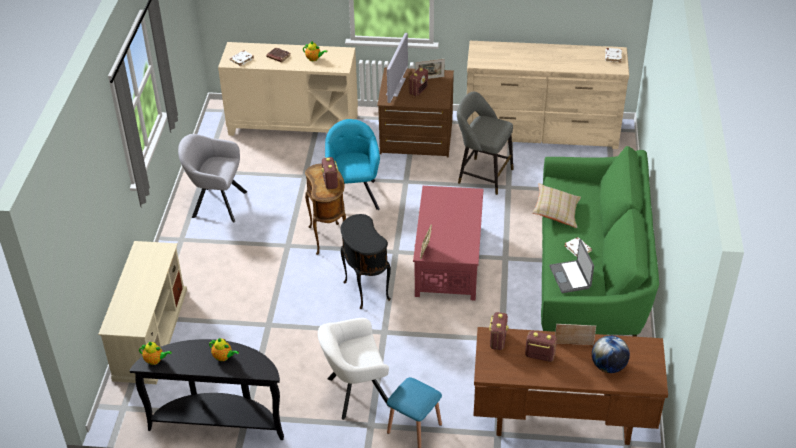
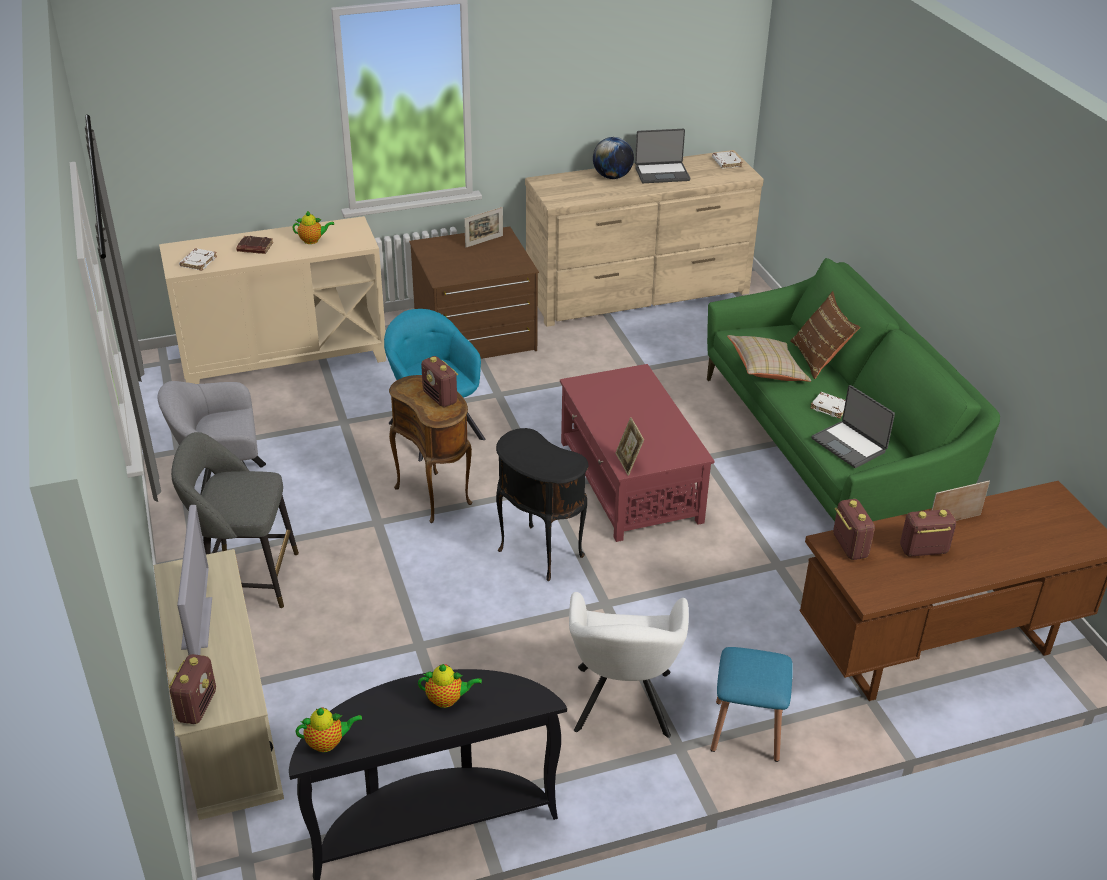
camera: 25 degrees left, 5 degrees down
white armchair [318,318,389,420] -> white armchair turned 45 degrees counterclockwise [569,592,689,738]
television [386,33,408,103] -> television moved to [177,505,212,655]
radio [409,68,428,96] -> radio moved to [168,654,216,724]
grey stool [457,91,514,195] -> grey stool moved to [171,432,299,608]
globe [592,335,630,373] -> globe moved to [593,137,634,179]
none -> laptop [635,129,690,183]
none -> brown pillow [790,291,860,379]

